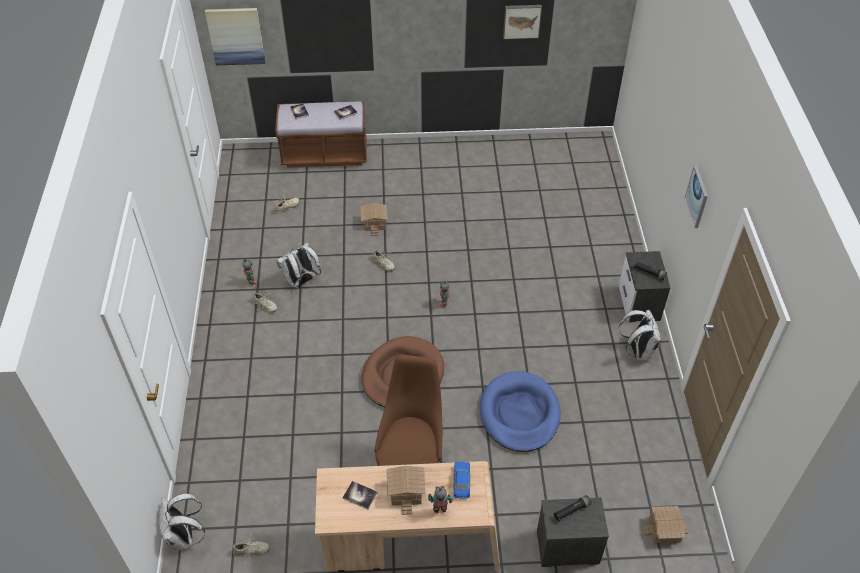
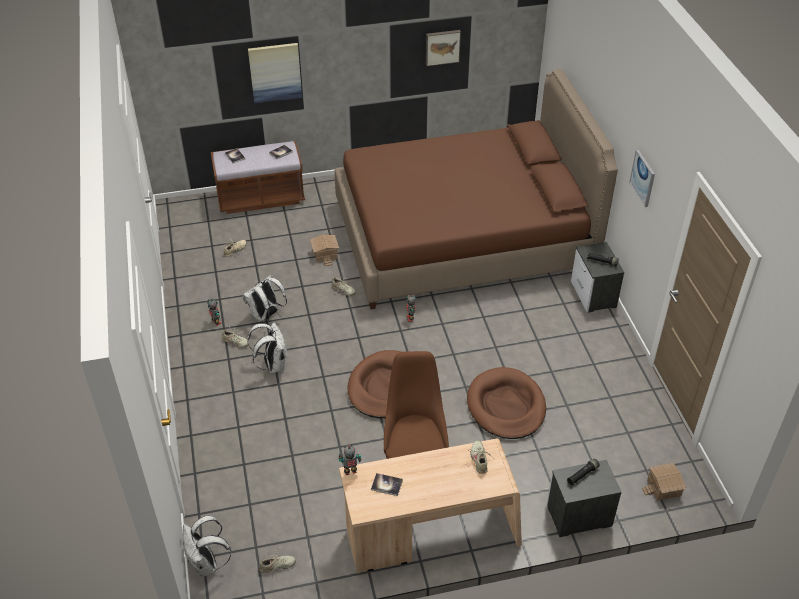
camera: 10 degrees left, 5 degrees down
picture [205,8,266,65] -> picture moved to [248,43,302,104]
toy house [387,466,426,515] -> none
toy robot [428,486,453,513] -> toy robot moved to [338,445,362,475]
blue toy car [454,462,471,499] -> beige shoe [468,440,492,474]
blue dog bed [480,371,561,452] -> brown dog bed [467,367,546,439]
white backpack [619,310,661,361] -> white backpack moved to [247,322,287,373]
none -> brown bed [334,69,618,309]

